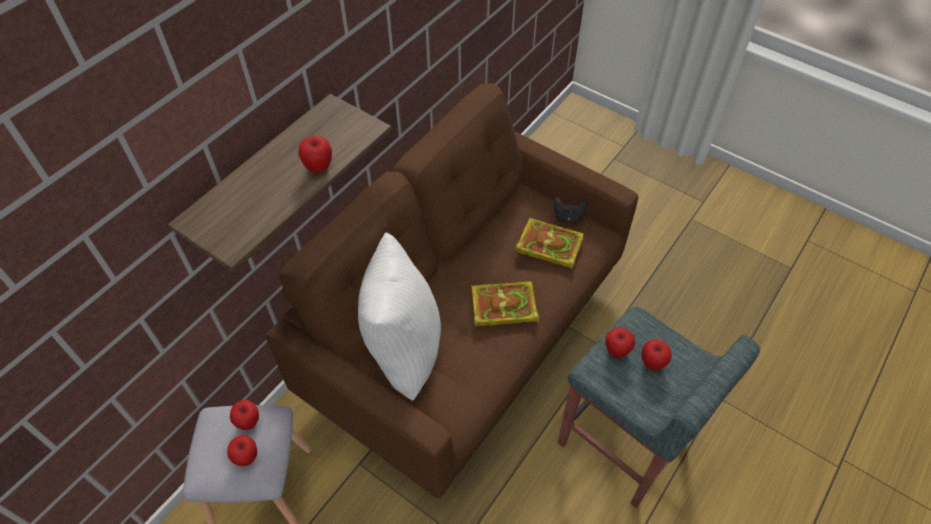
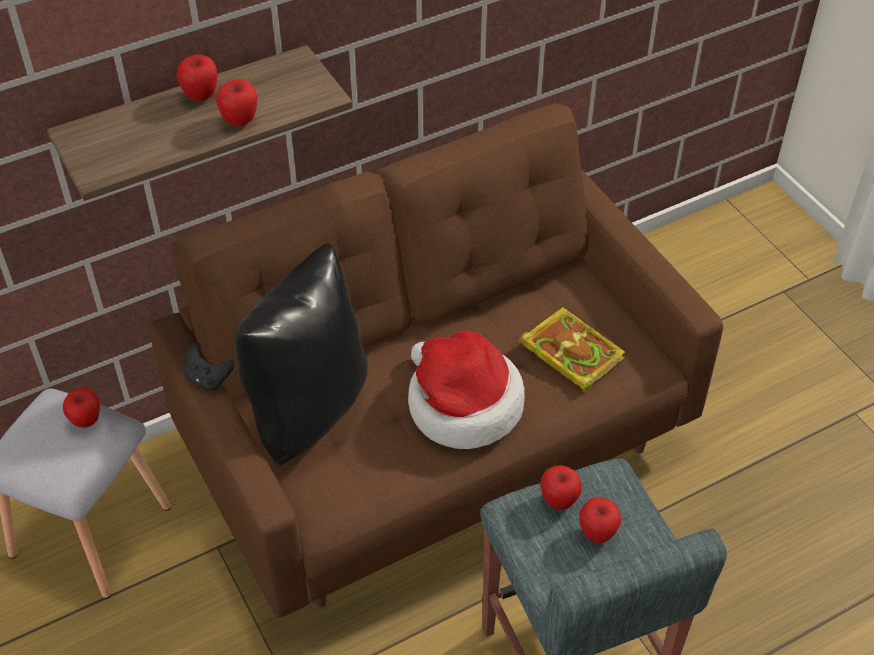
camera: 25 degrees right, 5 degrees down
apple [227,435,257,466] -> apple moved to [176,54,218,101]
white pillow [358,232,441,401] -> black pillow [235,243,368,466]
book [471,282,539,327] -> hat [408,330,525,449]
black game controller [554,197,588,223] -> black game controller moved to [184,342,234,390]

